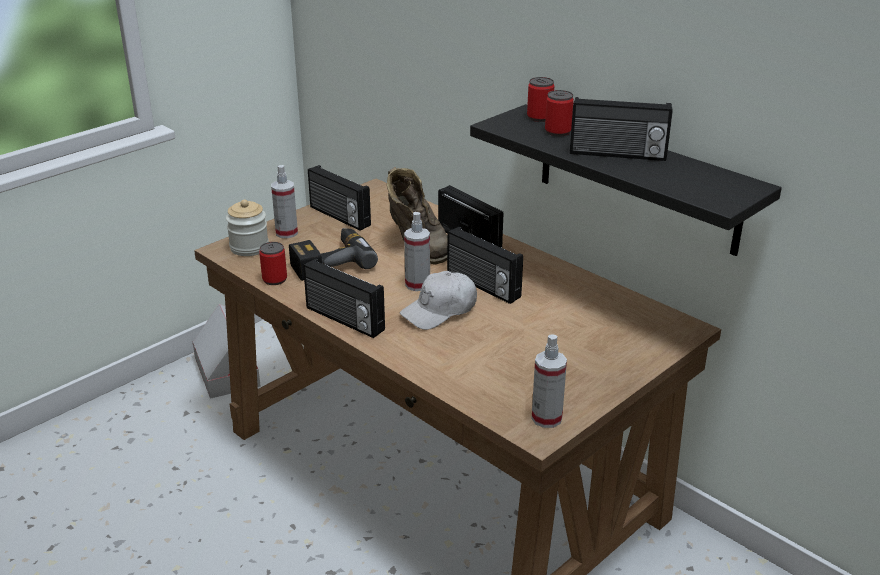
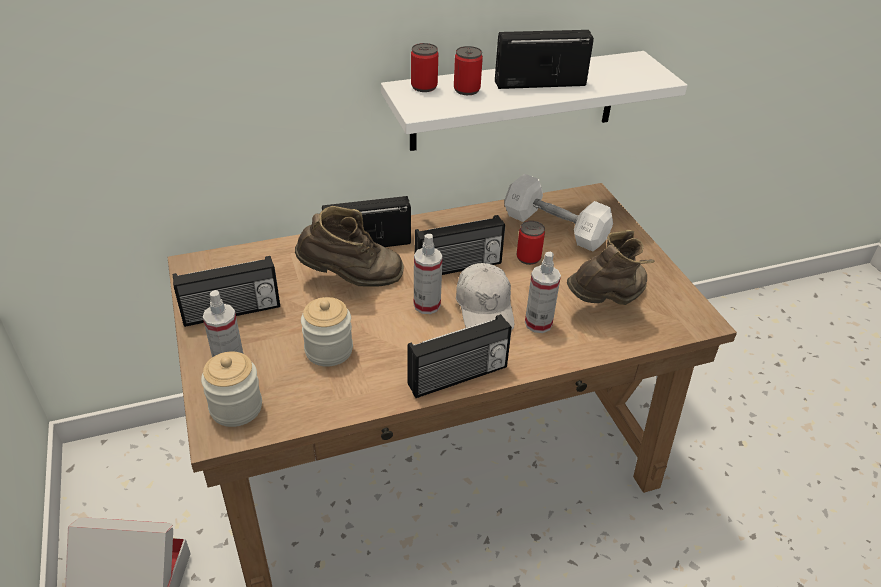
camera: 65 degrees left, 10 degrees up
can [259,242,287,285] -> can moved to [517,221,545,265]
power drill [289,228,378,281] -> jar [301,297,353,367]
black shelf [470,104,782,256] -> white shelf [381,51,687,151]
spray bottle [532,335,567,428] -> spray bottle moved to [525,252,561,333]
radio [570,97,673,161] -> radio turned 135 degrees counterclockwise [495,30,594,89]
none -> white dumbbell [504,173,613,252]
none -> brown boot [567,230,655,305]

